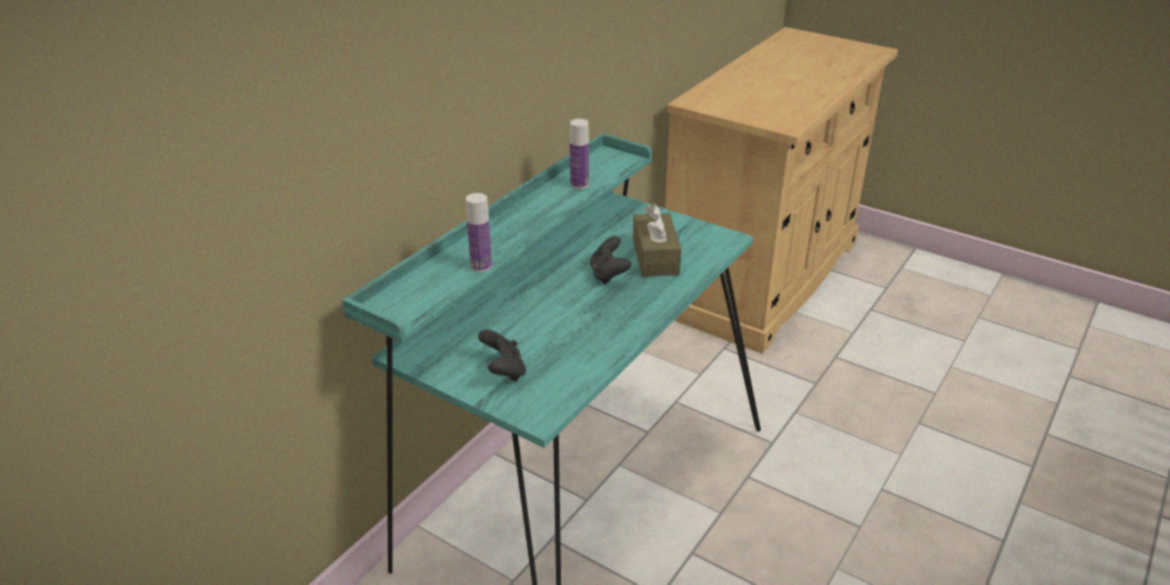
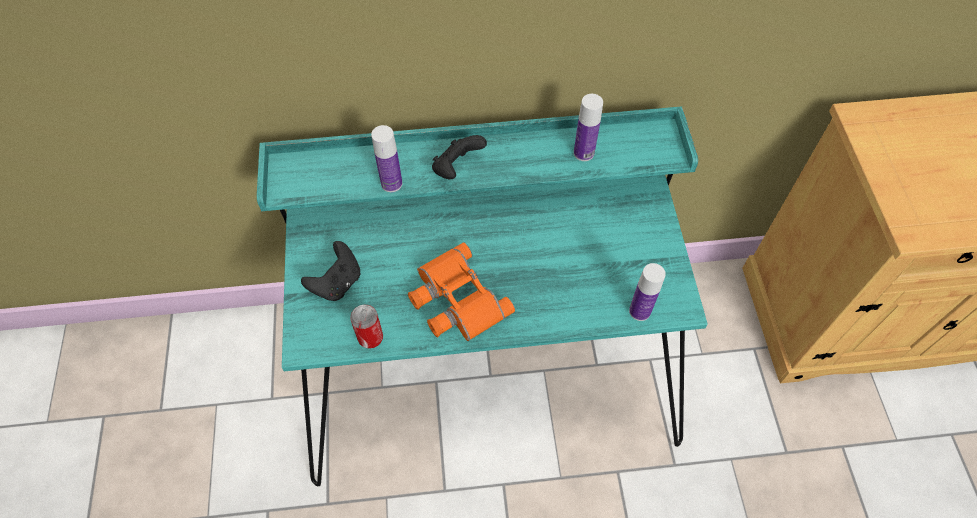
camera: 50 degrees right, 25 degrees up
black game controller [590,236,631,284] -> black game controller moved to [432,135,487,179]
brown tissue box [633,204,682,277] -> none
none -> can [350,305,383,349]
none -> orange binoculars [408,242,515,341]
none -> bottle [629,263,666,321]

